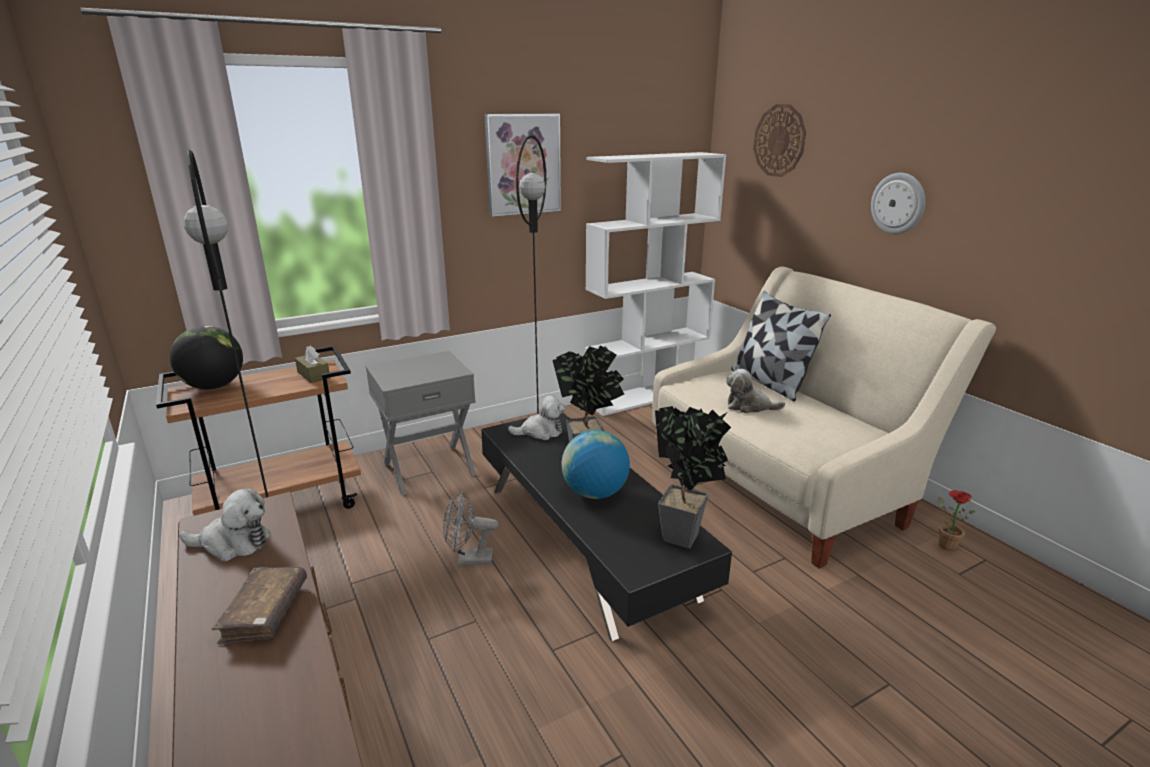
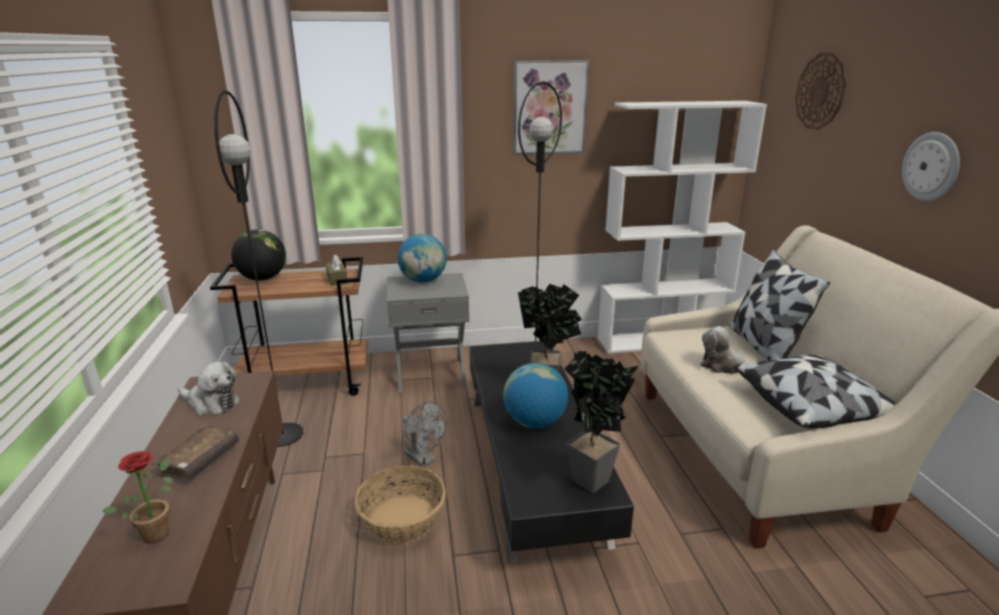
camera: 20 degrees right, 0 degrees up
grey fan [443,491,499,566] -> grey fan turned 150 degrees counterclockwise [403,401,447,467]
plush toy [508,395,565,440] -> none
potted plant [938,490,975,551] -> potted plant moved to [102,451,174,544]
none -> basket [354,465,446,544]
none -> globe [398,234,447,283]
none -> pillow [734,355,896,428]

